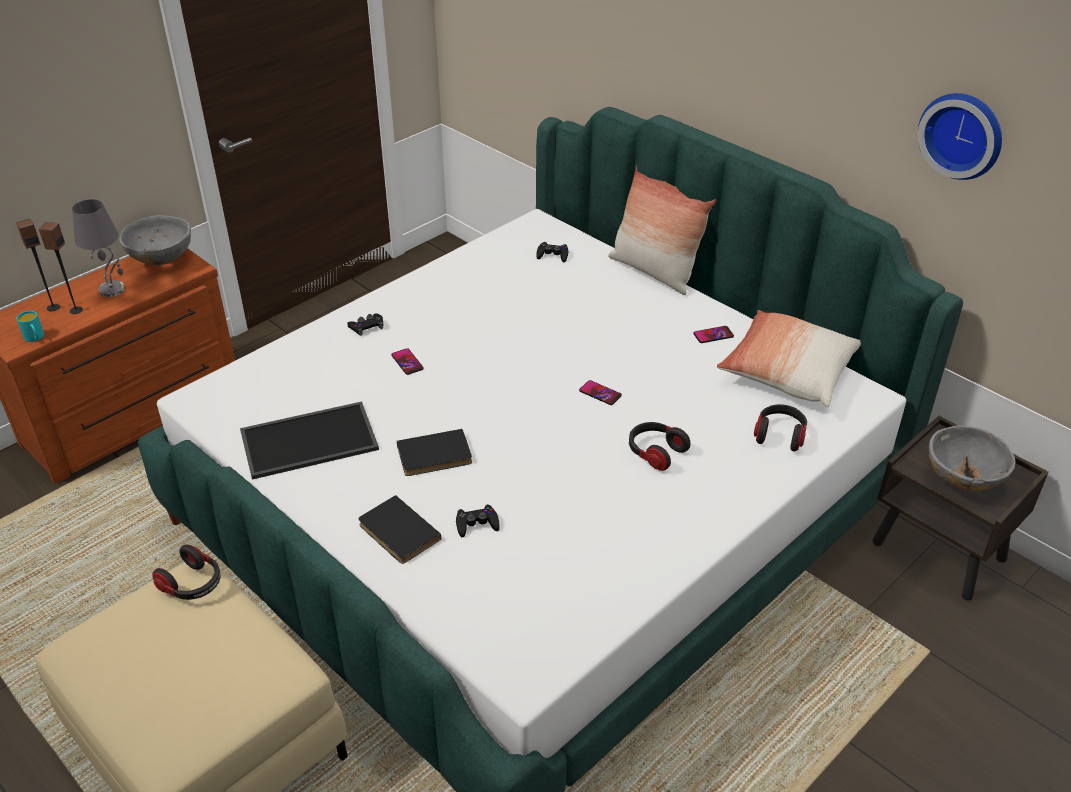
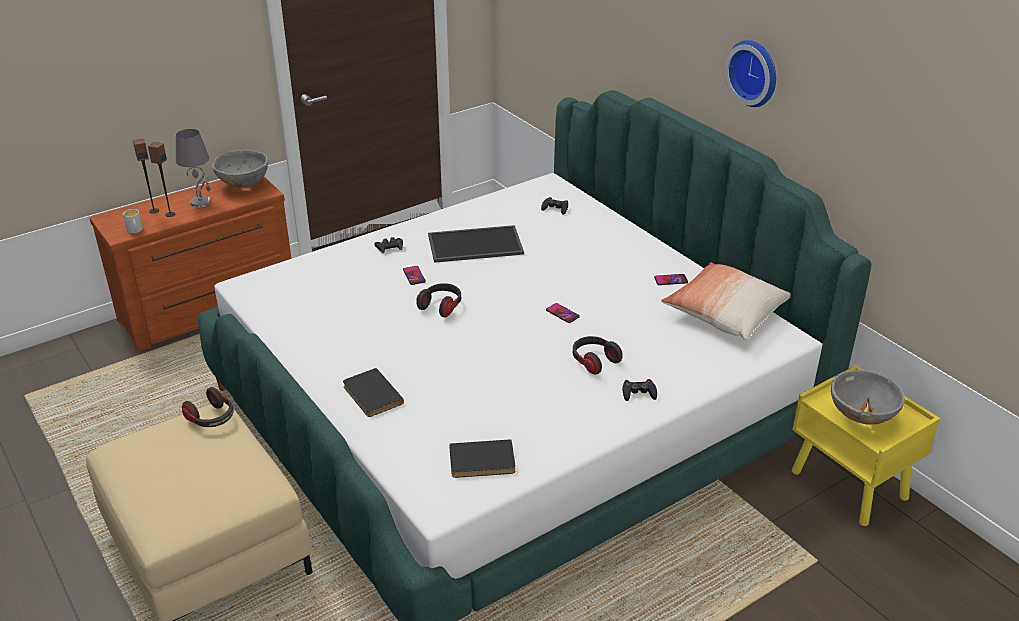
camera: 10 degrees right, 5 degrees down
turquoise mug [17,311,44,342] -> white mug [123,209,143,233]
tray [240,401,379,480] -> tray moved to [428,225,524,263]
black book [397,429,472,476] -> black book moved to [449,439,515,478]
black game controller [456,504,500,537] -> black game controller moved to [622,379,657,401]
pillow [608,164,716,295] -> none
headphones [754,404,807,452] -> headphones moved to [416,283,461,317]
brown nightstand [872,416,1049,600] -> yellow nightstand [792,365,940,526]
wall clock [918,93,1002,180] -> wall clock moved to [724,40,776,107]

